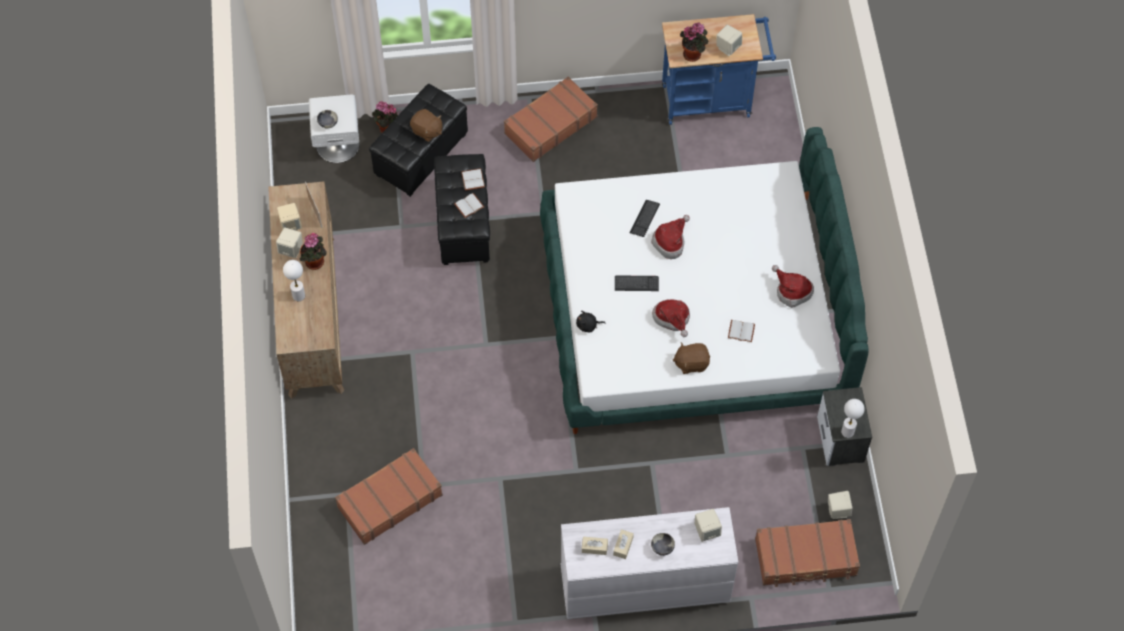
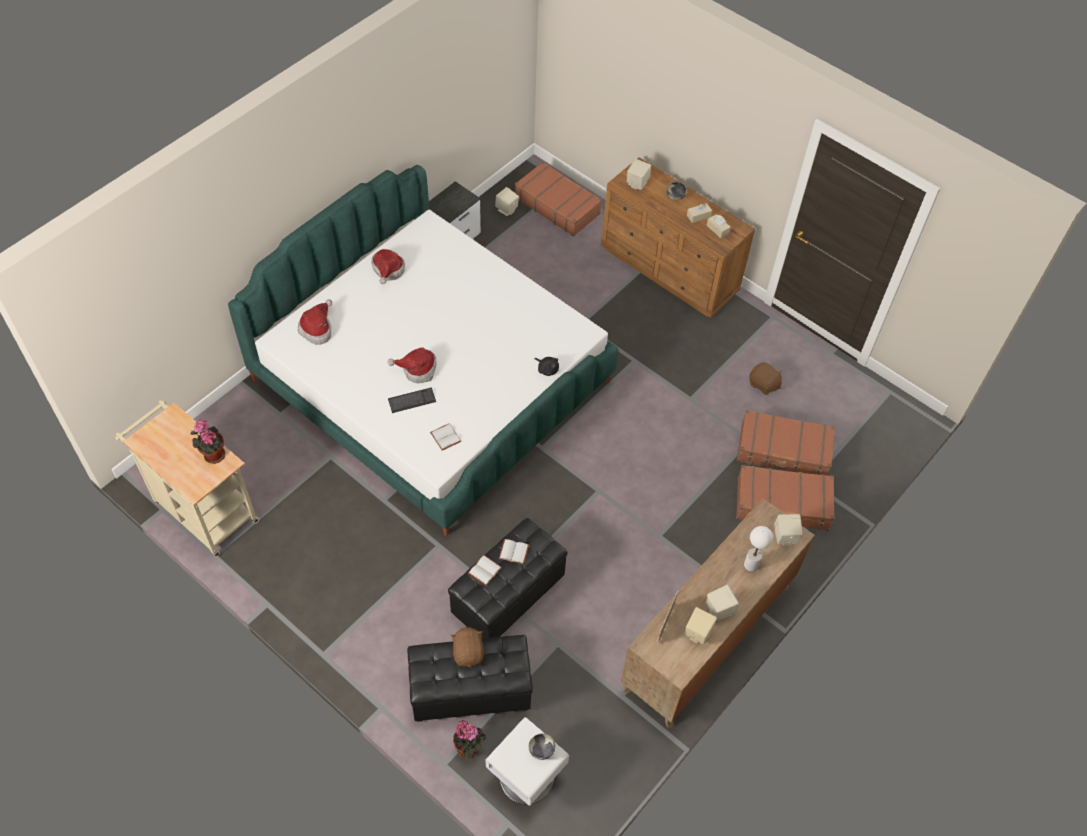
camera: 135 degrees left, 5 degrees down
potted plant [299,233,327,270] -> none
brown suitcase [504,76,598,162] -> brown suitcase moved to [736,465,835,531]
white dresser [561,507,738,619] -> brown dresser [601,157,755,318]
keyboard [615,275,659,291] -> none
hat [652,300,690,337] -> hat moved to [298,299,332,345]
blue cart [662,14,776,125] -> beige cart [115,400,259,557]
brown plush toy [672,342,710,374] -> brown plush toy moved to [749,362,782,395]
beige speaker [716,25,742,56] -> beige speaker moved to [774,514,803,546]
white book [728,320,755,342] -> white book moved to [430,423,461,451]
white table lamp [841,399,865,438] -> none

